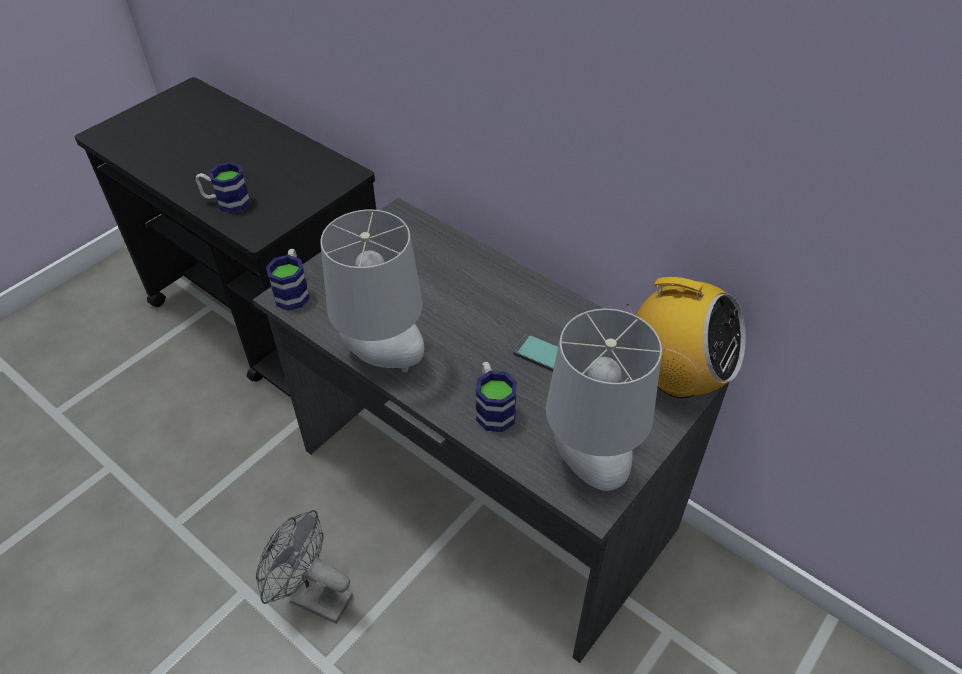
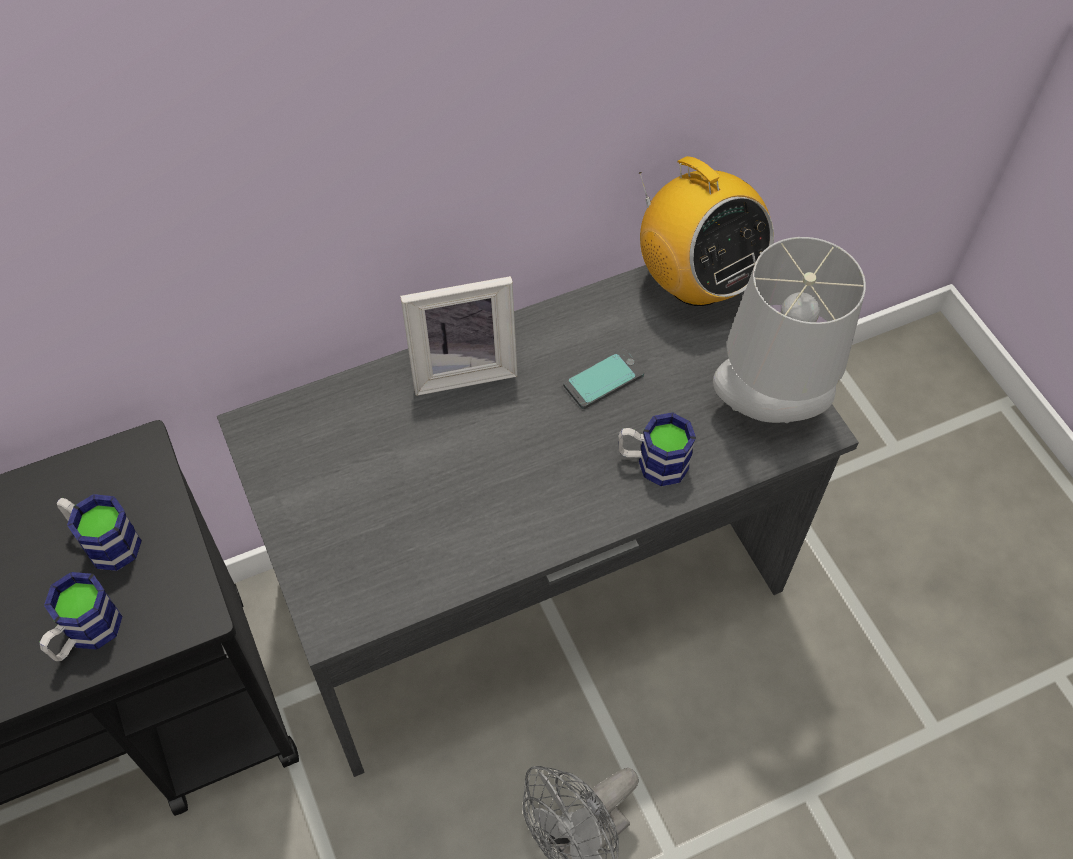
camera: 65 degrees left, 10 degrees up
mug [266,249,310,311] -> mug moved to [57,494,142,571]
grey table lamp [320,209,424,373] -> none
radio [626,277,746,398] -> radio turned 90 degrees clockwise [638,156,774,306]
none -> picture frame [400,276,518,396]

